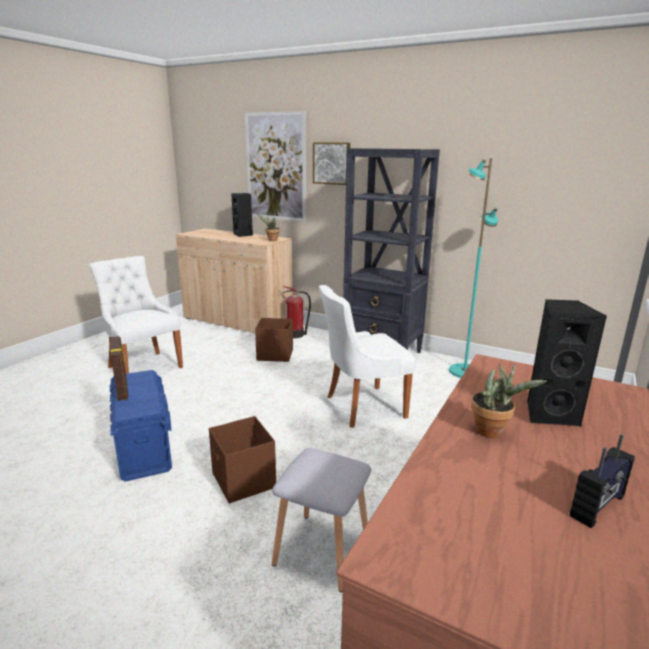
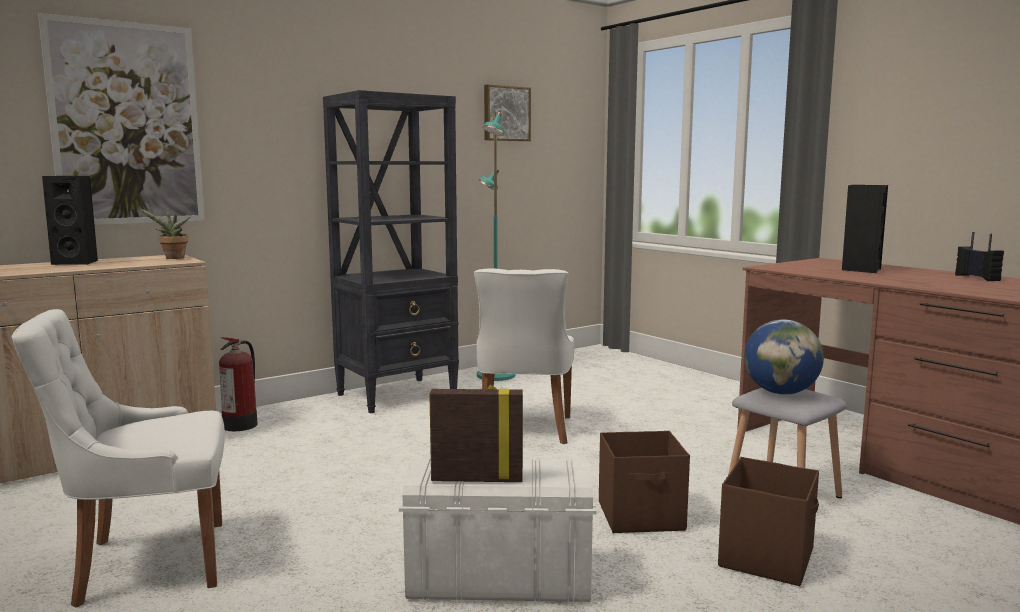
camera: 65 degrees left, 10 degrees down
blue storage box [110,370,172,482] -> white storage box [399,458,597,602]
brown storage box [255,318,293,362] -> brown storage box moved to [718,457,819,586]
picture [313,142,350,185] -> picture moved to [484,84,531,141]
potted plant [471,364,547,438] -> none
none -> globe [744,319,824,394]

